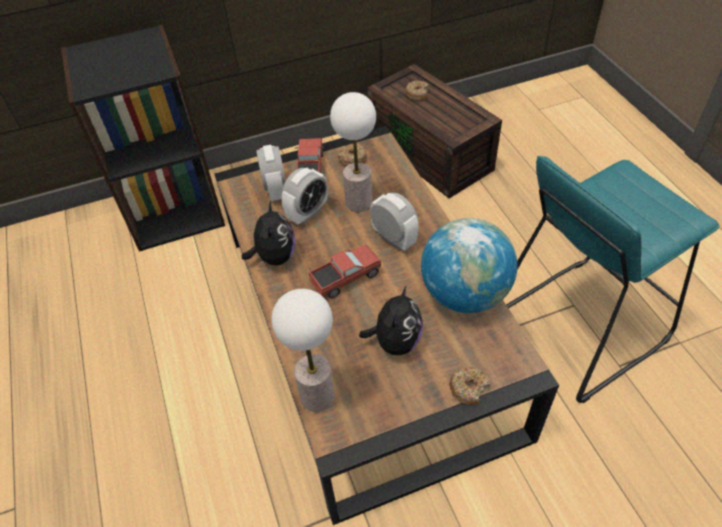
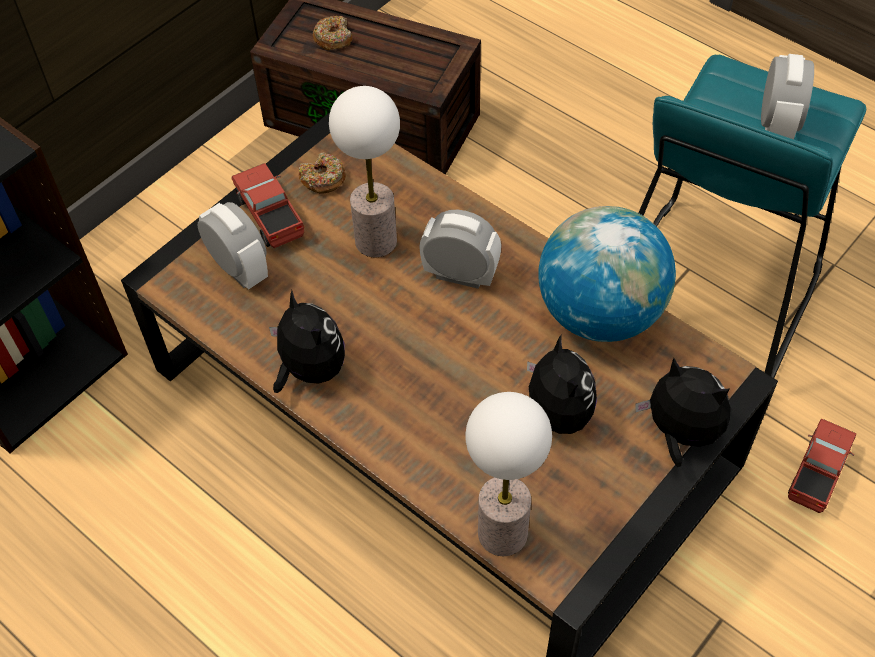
camera: 30 degrees left, 5 degrees up
alarm clock [281,168,328,225] -> alarm clock moved to [761,54,814,139]
toy truck [309,245,381,299] -> toy truck moved to [788,419,856,513]
donut [449,367,490,406] -> plush toy [635,358,731,467]

